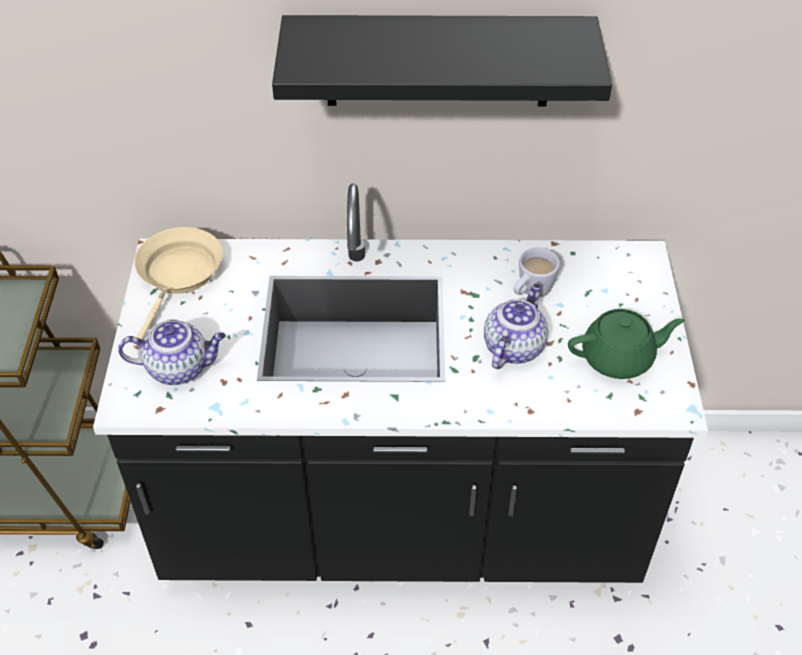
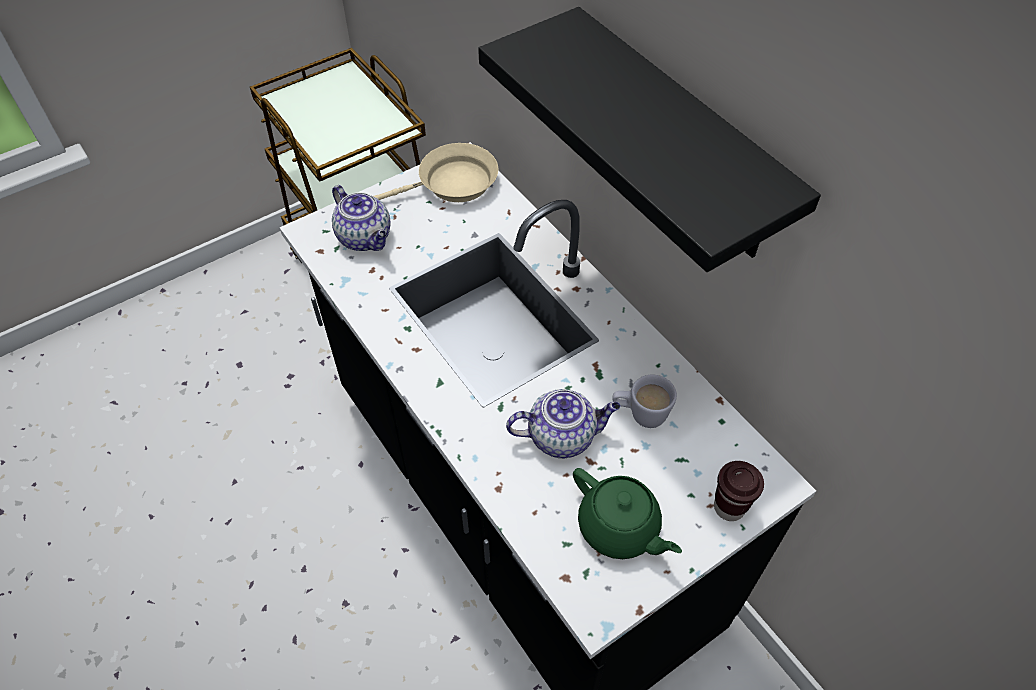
camera: 55 degrees right, 5 degrees up
none -> brown cup [714,461,764,521]

